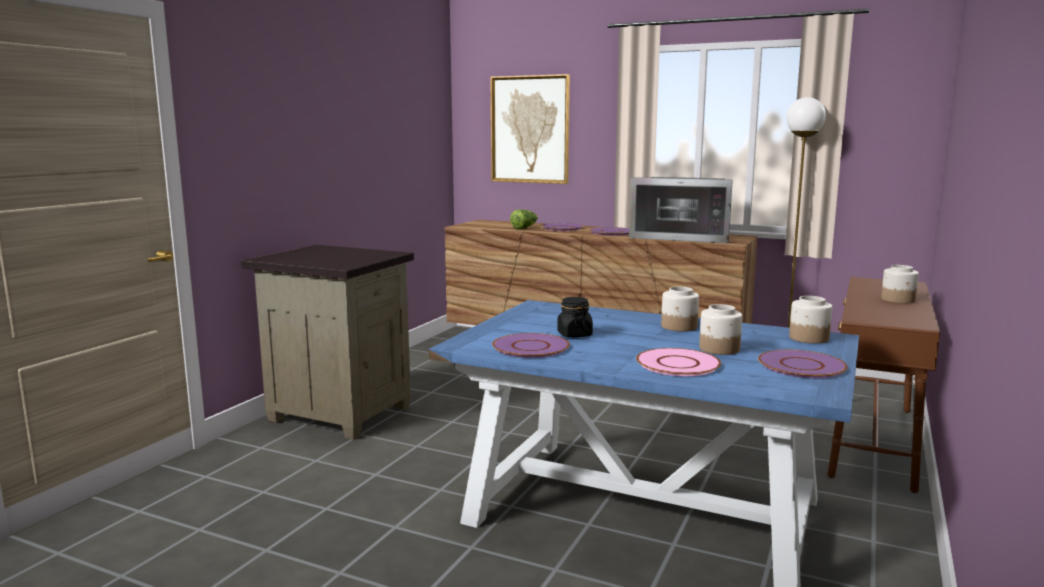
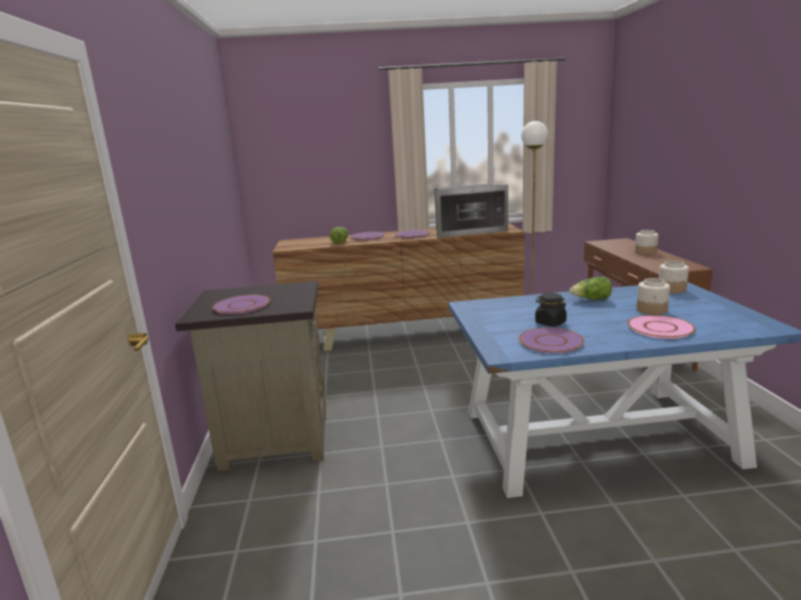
camera: 30 degrees left, 5 degrees up
picture [490,74,570,184] -> none
jar [661,287,699,332] -> lettuce [569,276,612,300]
purple plate [758,349,848,378] -> purple plate moved to [212,295,270,314]

